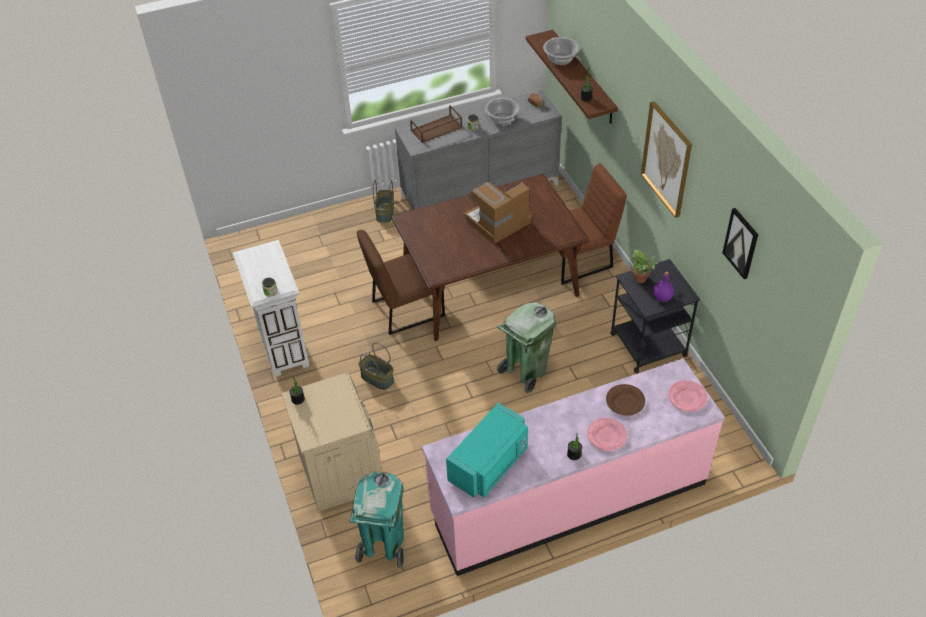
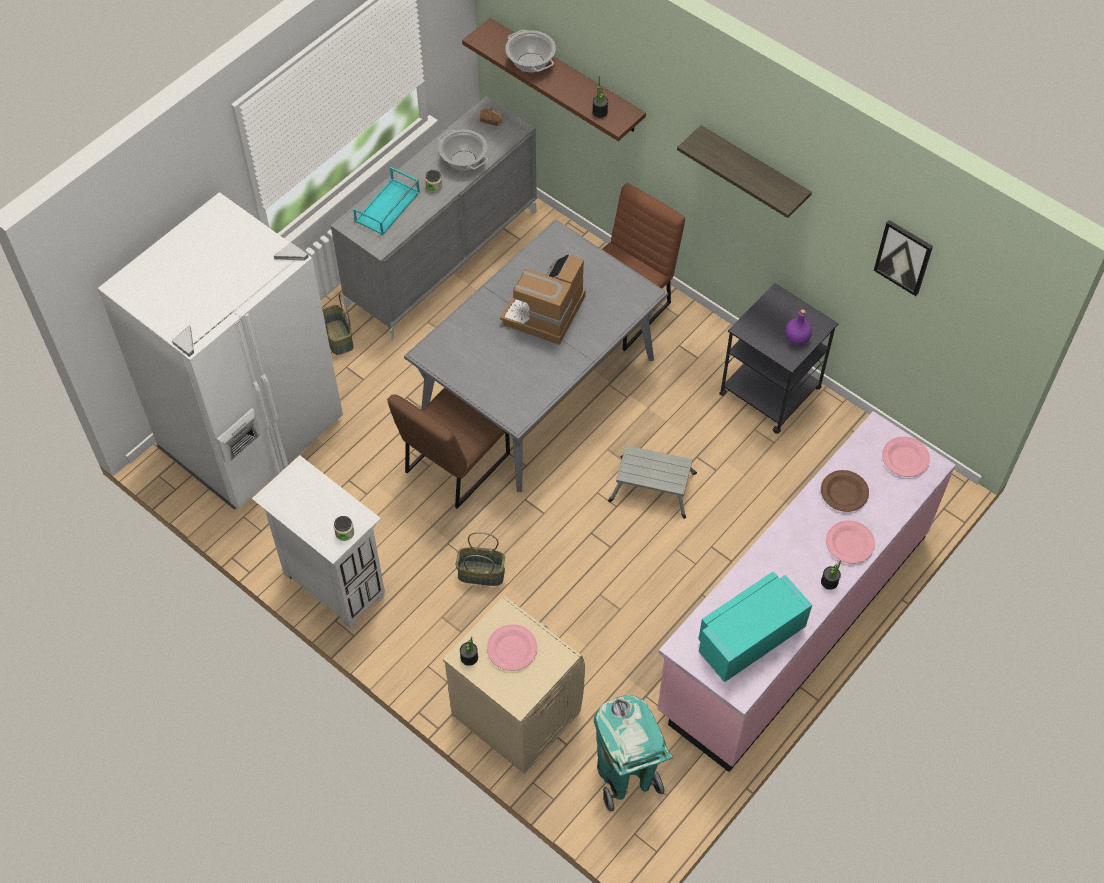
camera: 30 degrees left, 10 degrees up
brown dining table [391,173,590,341] -> grey dining table [404,219,668,492]
brown tray [410,105,462,143] -> turquoise tray [353,167,420,235]
turquoise microwave [446,403,528,498] -> turquoise microwave turned 135 degrees counterclockwise [698,572,812,683]
green trash can [497,303,556,393] -> grey step ladder [608,445,697,519]
potted plant [631,249,658,283] -> none
picture [641,101,692,218] -> shelf [677,125,812,218]
none -> white fridge [98,192,343,509]
none -> pink plate [487,624,538,671]

